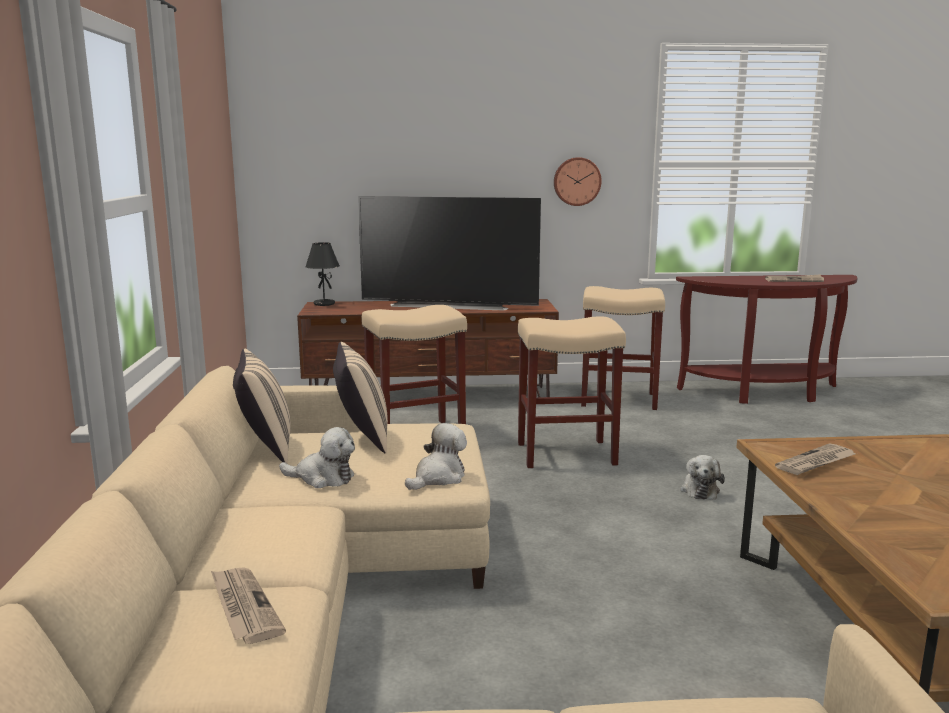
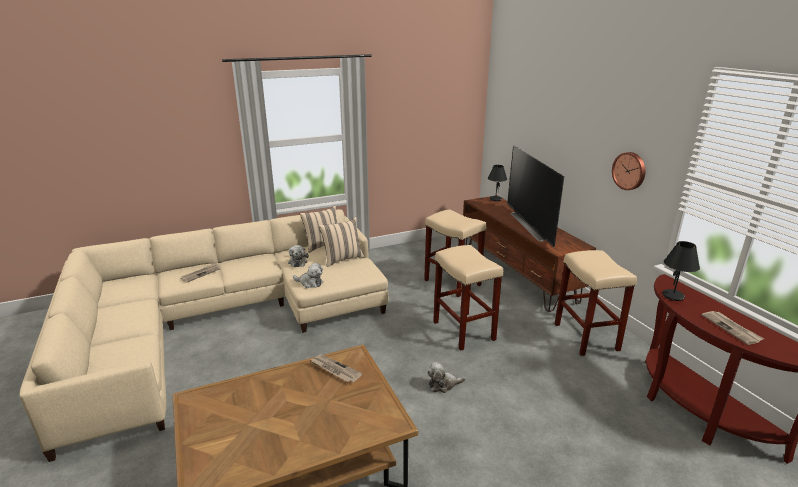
camera: 70 degrees right, 10 degrees up
none -> black table lamp [662,241,700,301]

